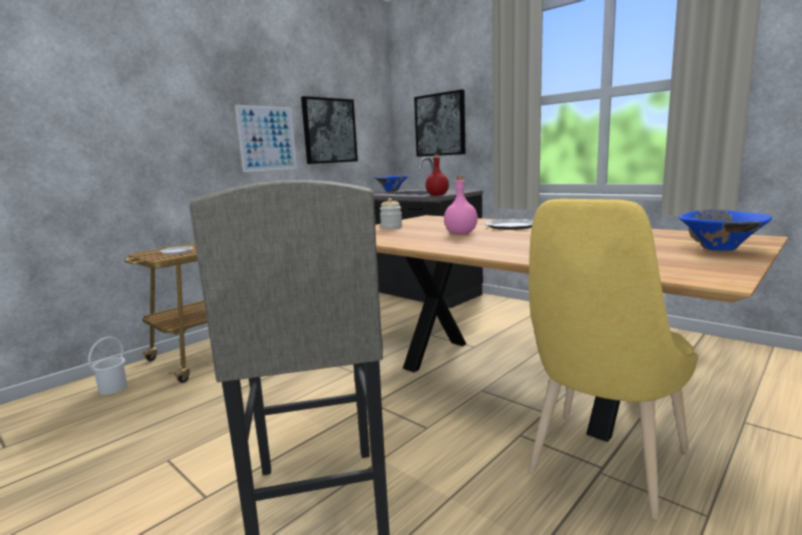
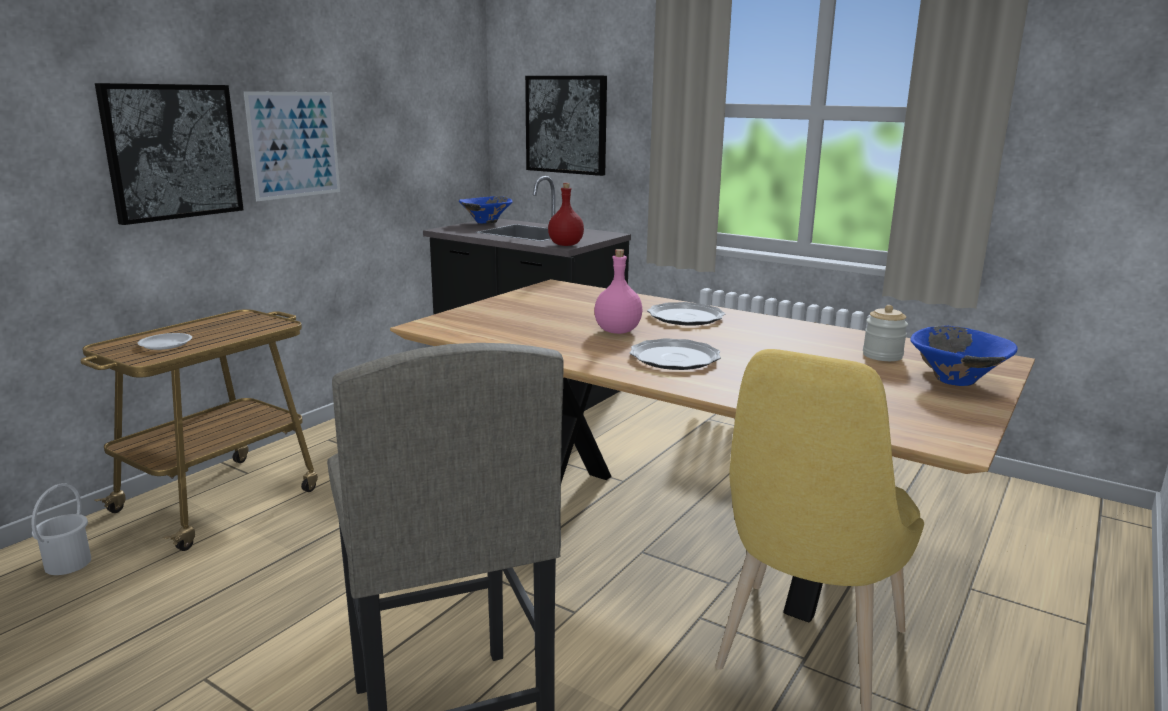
camera: 10 degrees left, 5 degrees up
picture [301,96,358,164] -> picture moved to [95,83,244,225]
jar [380,198,402,229] -> jar moved to [863,305,908,361]
none -> plate [630,338,721,370]

